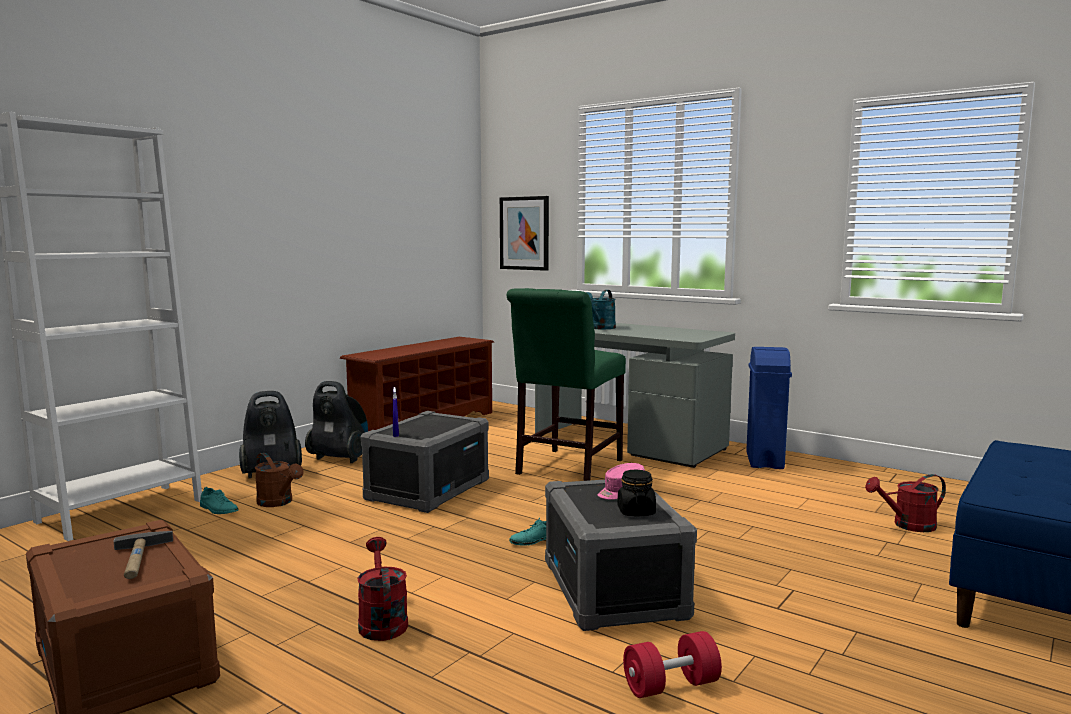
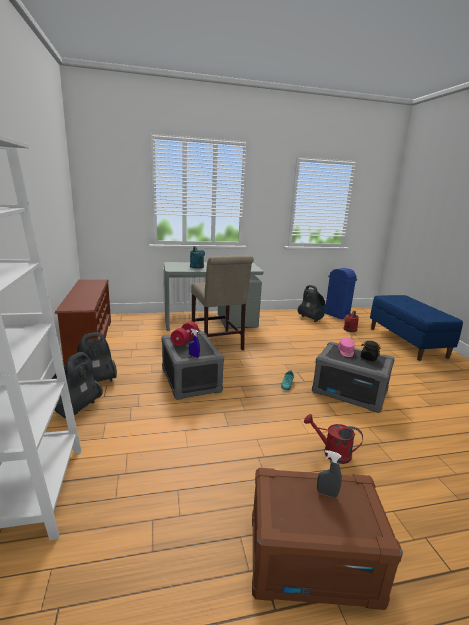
camera: 50 degrees left, 10 degrees up
hammer [114,531,173,579] -> grey spray bottle [317,450,342,498]
turquoise shoe [200,487,238,514] -> none
brown watering can [255,453,304,507] -> none
picture [500,196,549,271] -> none
green chair [507,288,626,481] -> beige chair [191,255,254,350]
red dumbbell [623,631,722,698] -> red dumbbell moved to [171,321,199,346]
blue trash can [746,347,792,469] -> blue trash can moved to [325,268,357,319]
none -> vacuum cleaner [298,285,326,322]

